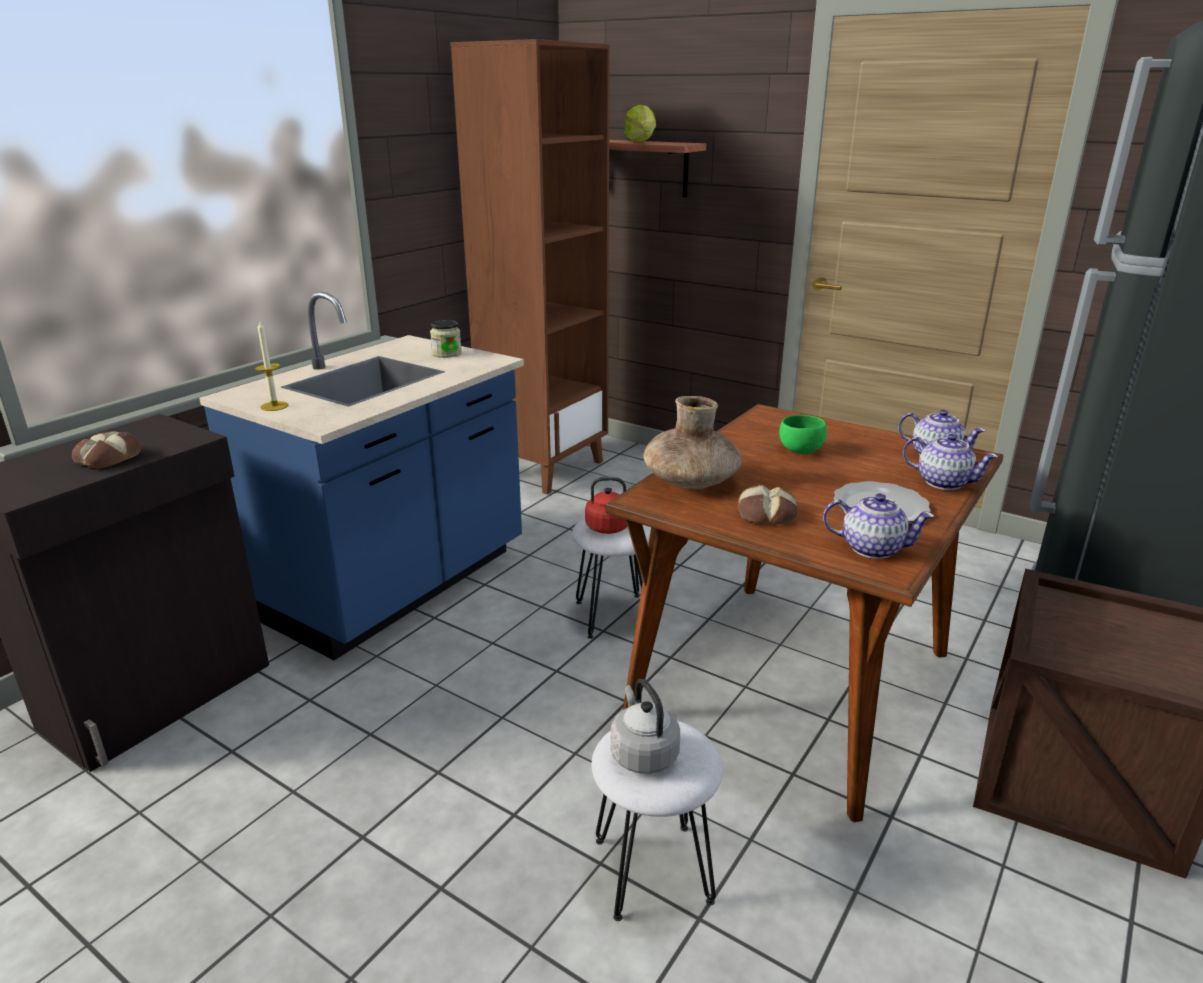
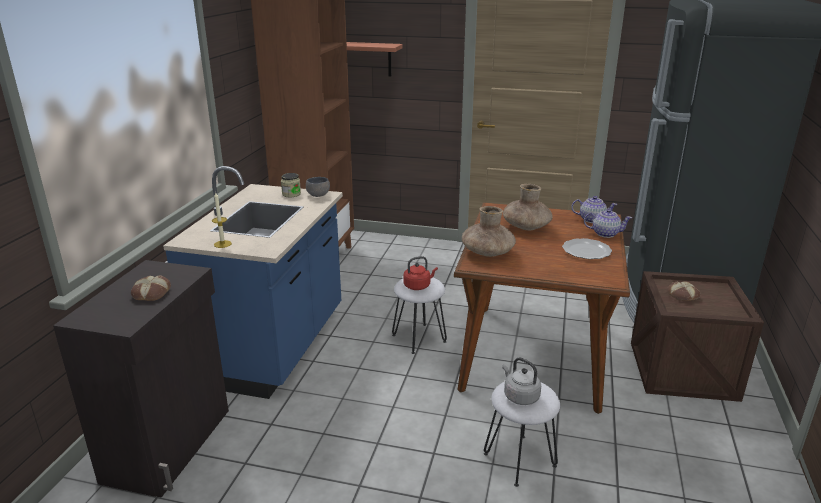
camera: 20 degrees left, 0 degrees up
lettuce [624,105,656,142] -> none
bread [738,485,798,525] -> bread moved to [667,281,701,301]
green bowl [779,415,827,454] -> brown vase [503,184,553,231]
teapot [823,493,935,559] -> none
none -> grey bowl [306,177,330,197]

